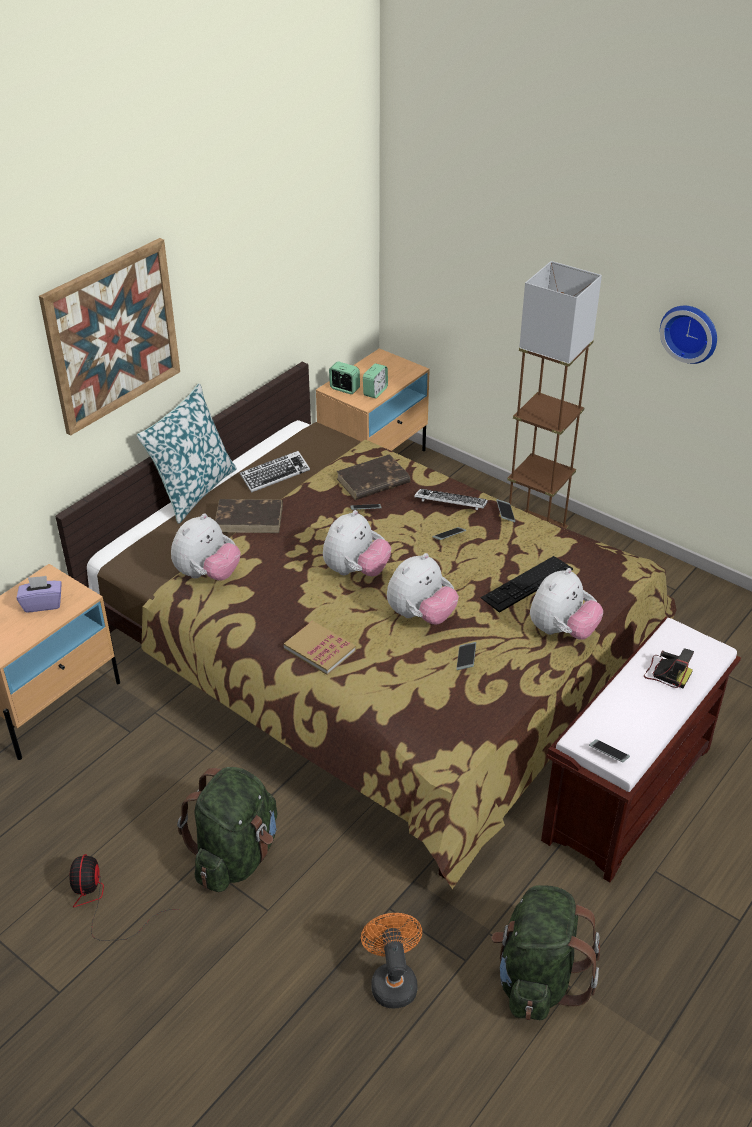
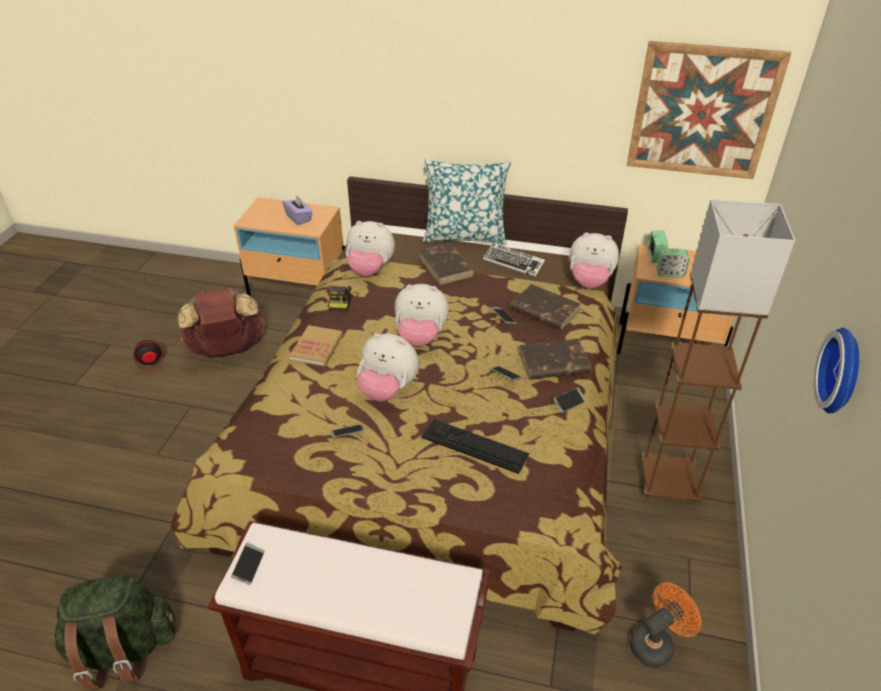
camera: 65 degrees right, 0 degrees up
picture [39,238,180,436] -> picture moved to [627,41,791,179]
green backpack [177,767,277,892] -> none
orange fan [361,913,422,1008] -> orange fan moved to [630,582,701,668]
keyboard [414,489,488,510] -> brown book [518,339,592,380]
plush toy [530,568,603,640] -> plush toy moved to [569,232,619,289]
camera [644,648,694,688] -> camera moved to [327,285,359,311]
none -> brown backpack [177,288,265,358]

